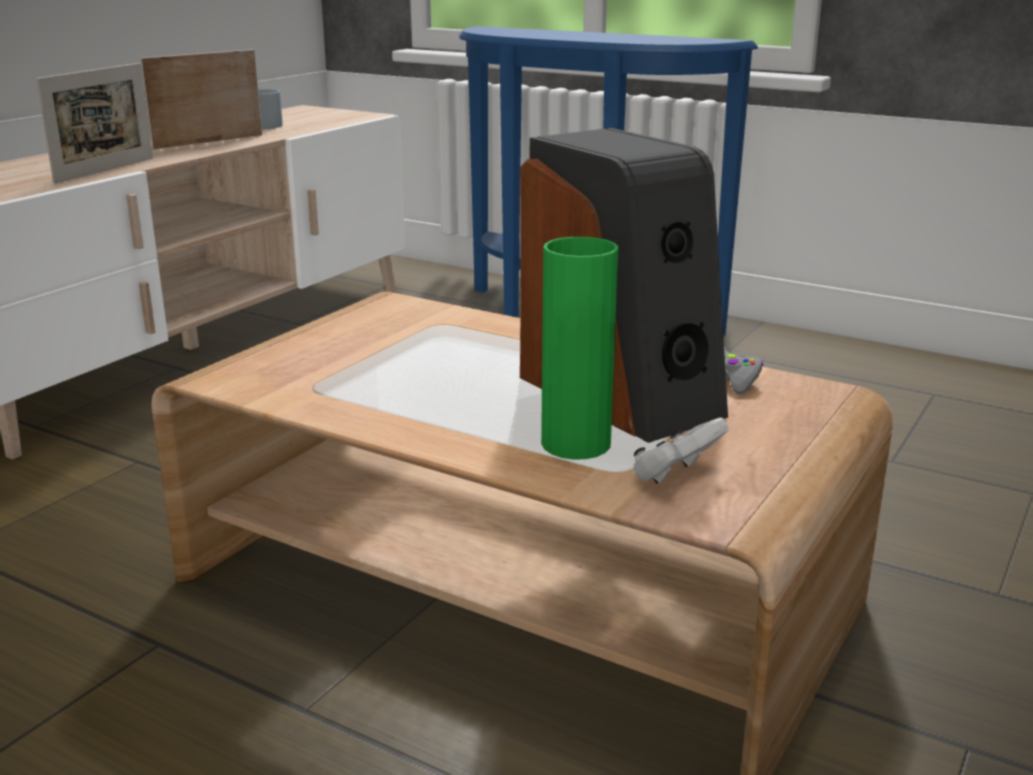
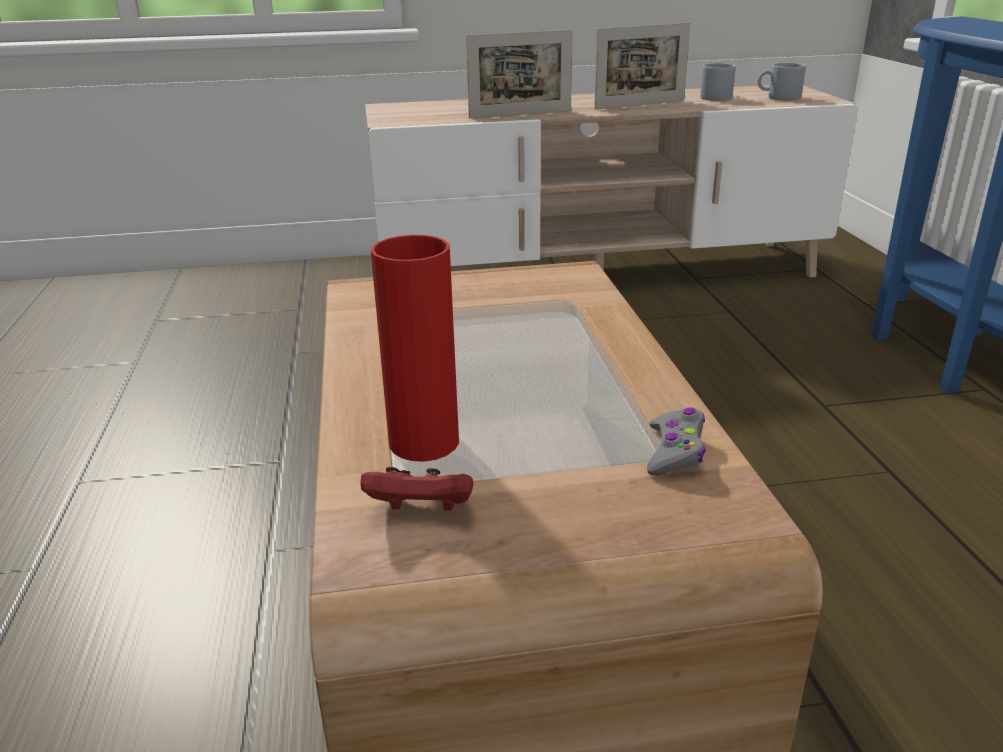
camera: 50 degrees right, 5 degrees up
picture frame [140,49,262,150] -> picture frame turned 150 degrees clockwise [594,23,690,109]
speaker [520,128,728,443] -> none
green vase [541,237,618,460] -> red vase [371,235,459,462]
white game controller [634,418,728,483] -> red game controller [360,467,473,511]
none -> grey mug [758,63,806,100]

